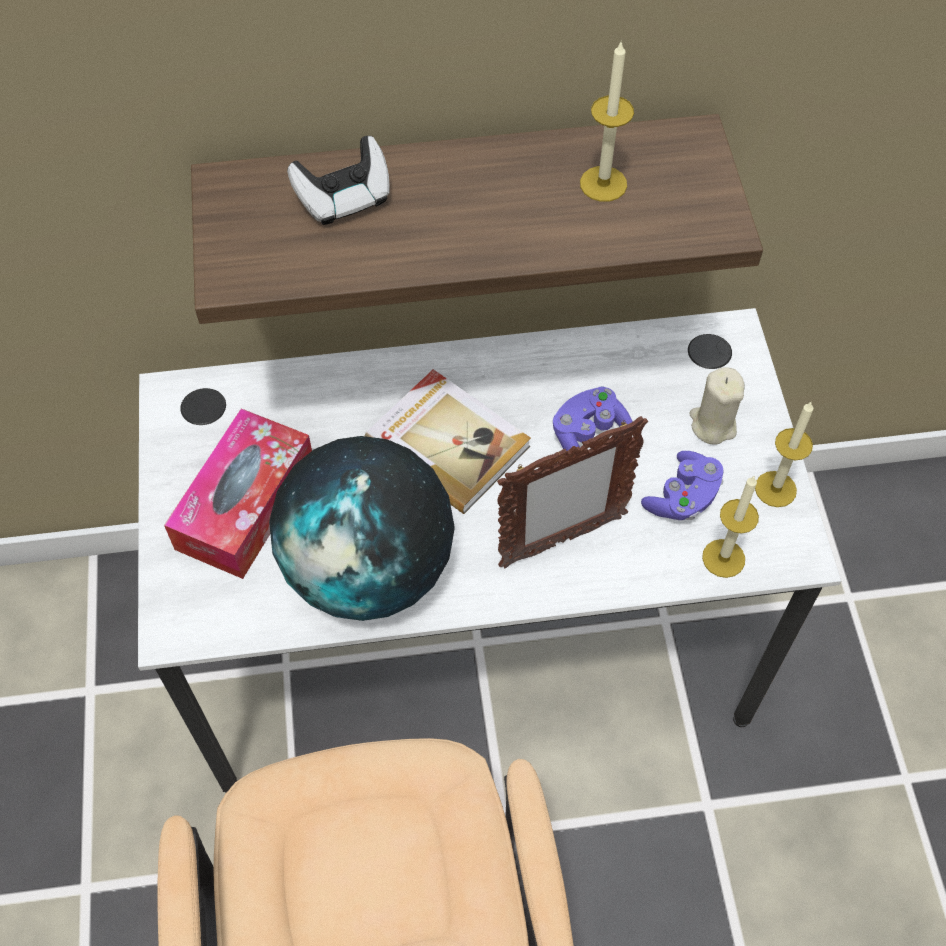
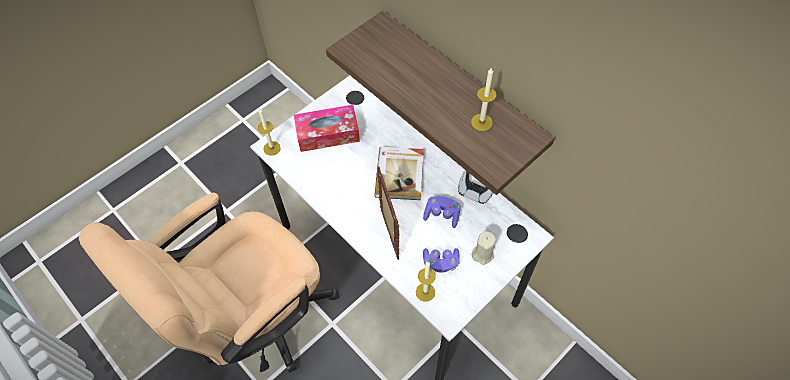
camera: 55 degrees right, 0 degrees up
globe [269,436,455,621] -> none
game controller [287,136,390,225] -> game controller moved to [458,170,493,204]
picture frame [497,416,648,568] -> picture frame turned 135 degrees counterclockwise [377,166,399,260]
candle [755,402,813,507] -> candle moved to [258,108,281,155]

